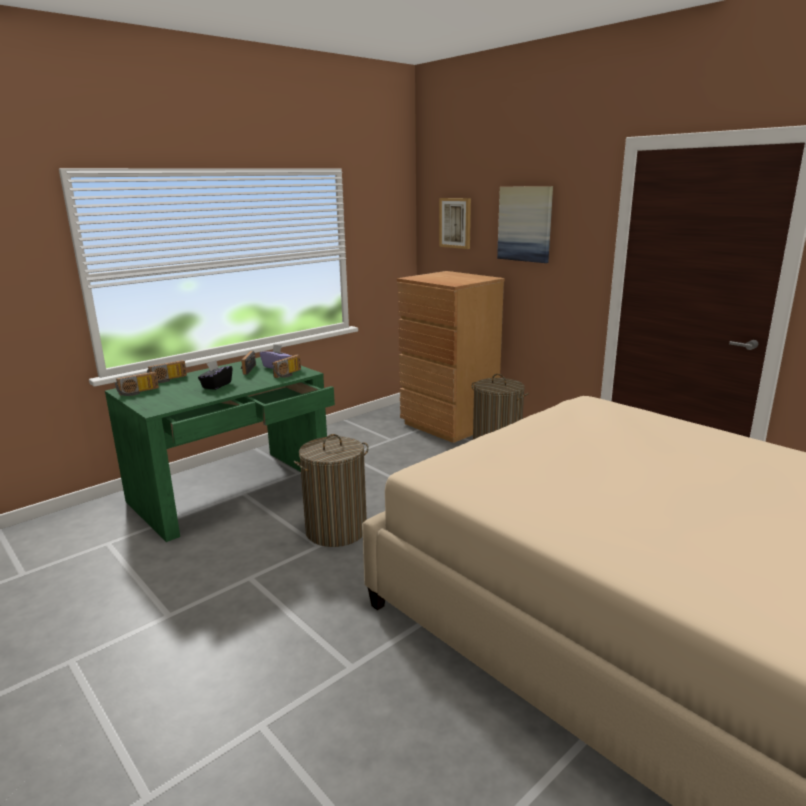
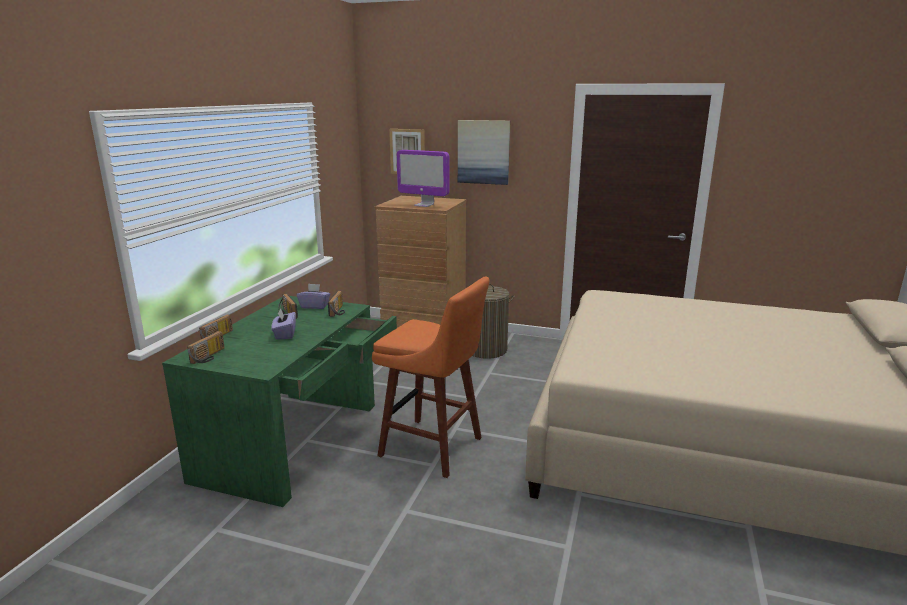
camera: 30 degrees left, 0 degrees up
black tissue box [198,360,233,390] -> purple tissue box [271,308,296,340]
laundry basket [294,434,369,547] -> orange stool [372,276,489,478]
none -> monitor [397,150,450,207]

